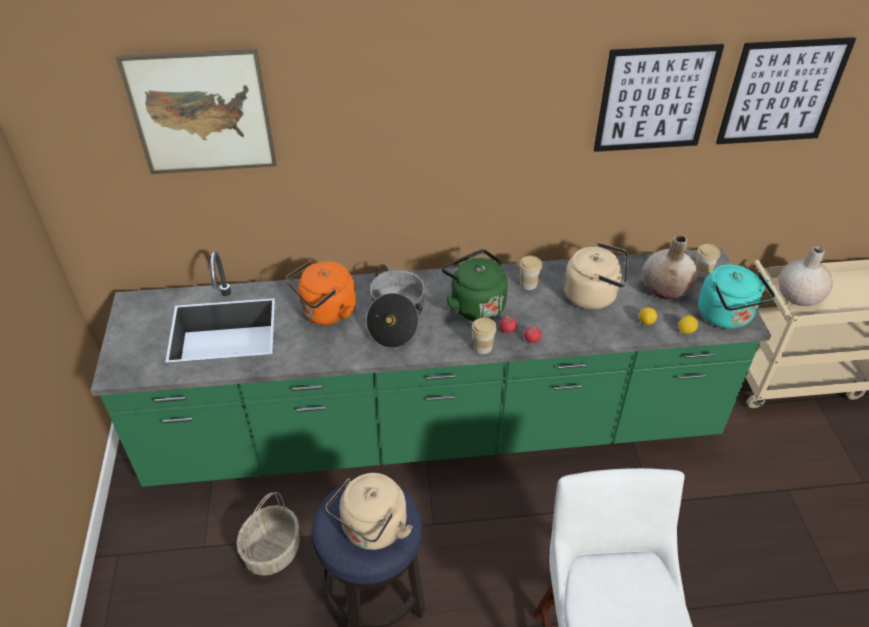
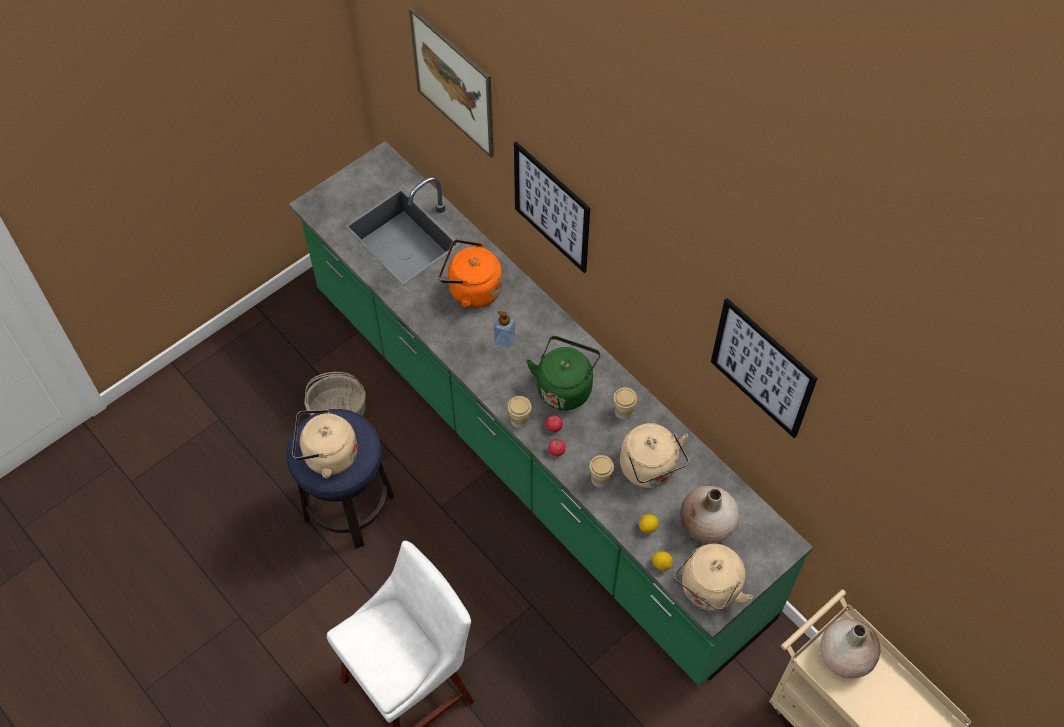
camera: 55 degrees right, 15 degrees up
cooking pot [366,264,425,348] -> soap dispenser [494,311,515,348]
cup [695,244,720,278] -> cup moved to [589,455,614,488]
turquoise kettle [698,265,776,329] -> beige kettle [674,544,753,611]
picture [716,37,856,144] -> picture moved to [514,142,590,273]

